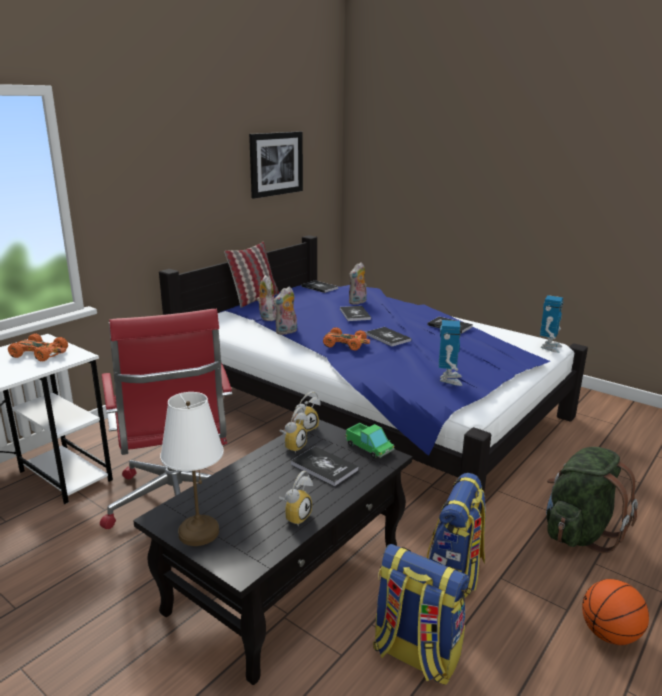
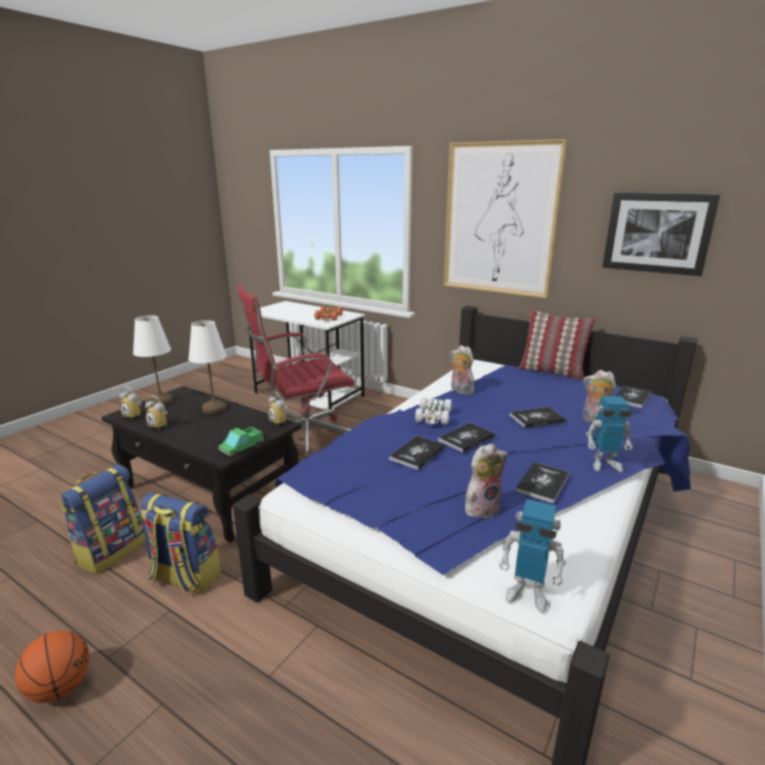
camera: 85 degrees right, 0 degrees up
plush toy [256,275,277,321] -> plush toy moved to [465,443,508,518]
alarm clock [280,407,308,453] -> alarm clock moved to [120,386,142,418]
book [291,446,359,486] -> book moved to [389,436,445,470]
orange toy car [323,327,370,351] -> white toy car [415,397,452,424]
toy robot [439,320,462,386] -> toy robot moved to [586,396,633,472]
green backpack [546,447,638,553] -> none
none -> white table lamp [188,320,227,414]
none -> picture [444,139,567,298]

